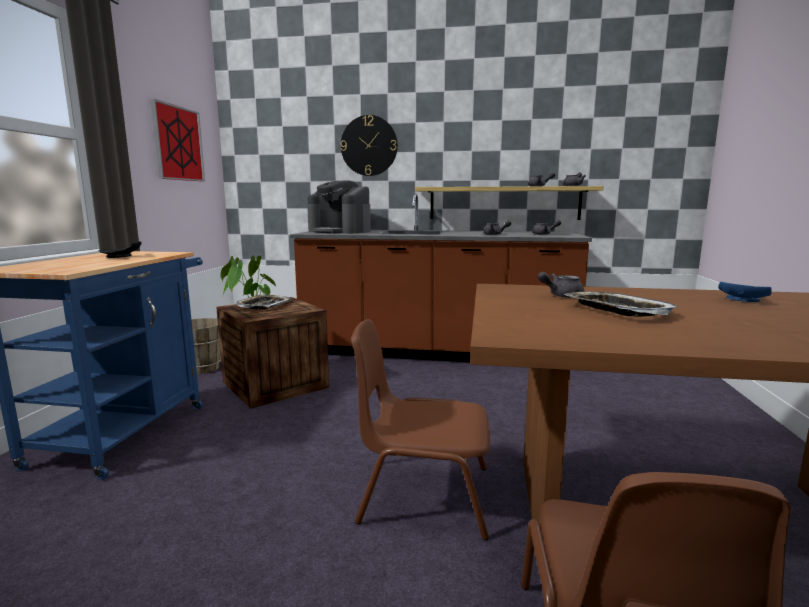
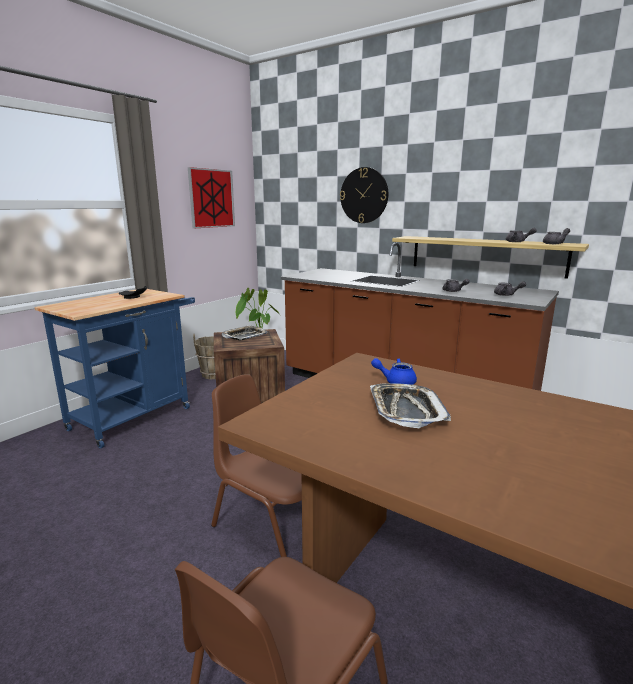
camera: 25 degrees right, 5 degrees up
coffee machine [307,180,371,234] -> none
grey teapot [538,272,585,298] -> blue teapot [371,358,417,385]
blue plate [718,282,772,302] -> none

